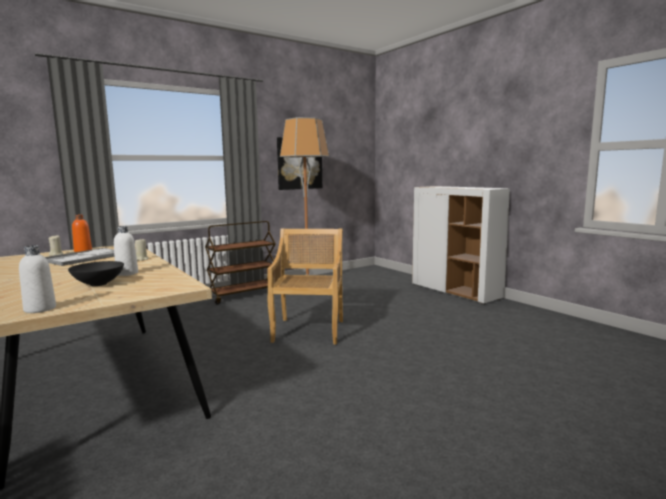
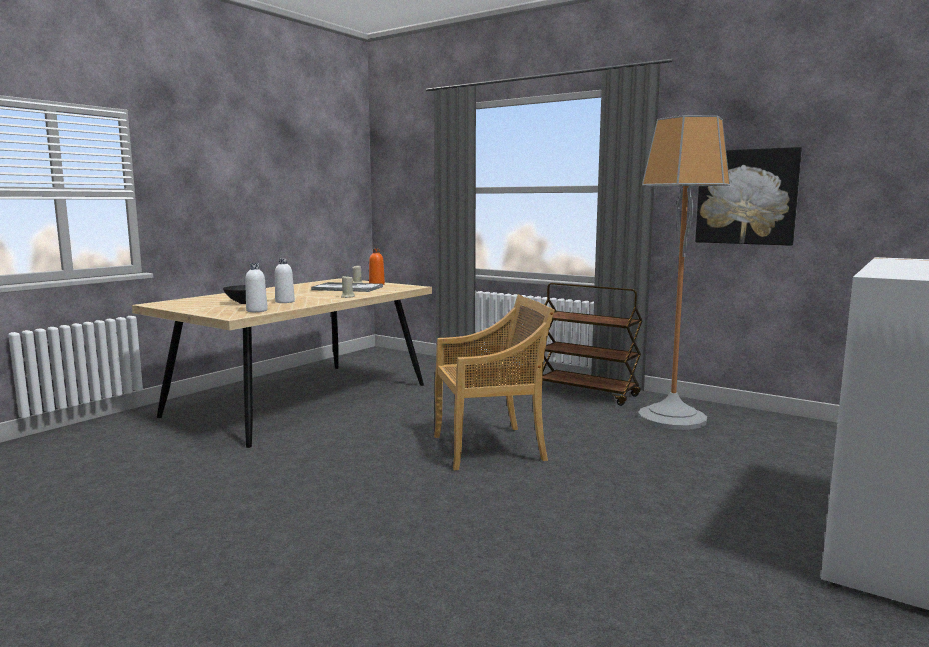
camera: 70 degrees right, 0 degrees up
white bottle [19,245,56,313] -> white bottle moved to [245,263,268,312]

